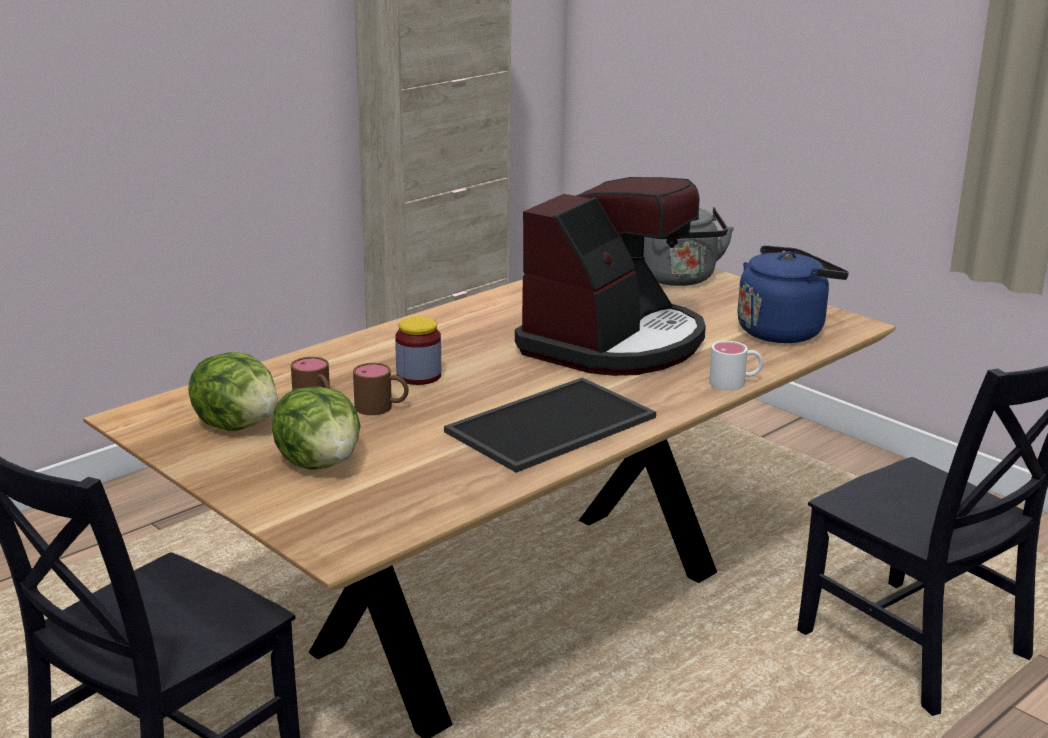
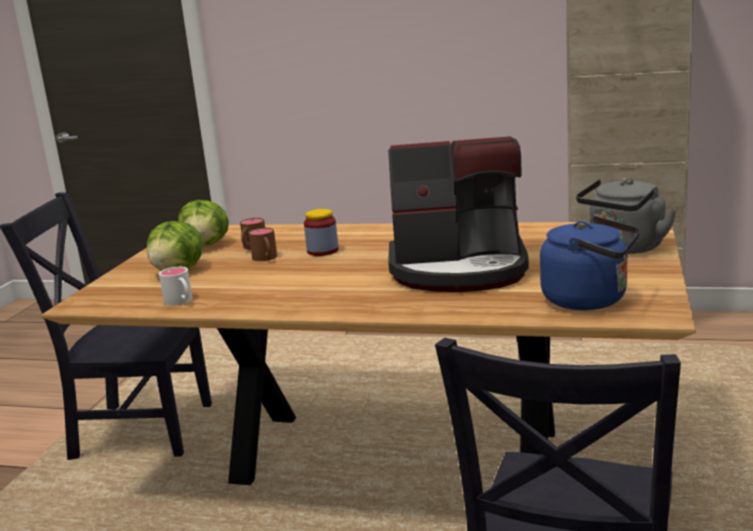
camera: 60 degrees right, 5 degrees down
tray [444,377,656,473] -> none
white mug [709,341,763,391] -> white mug moved to [159,267,193,305]

